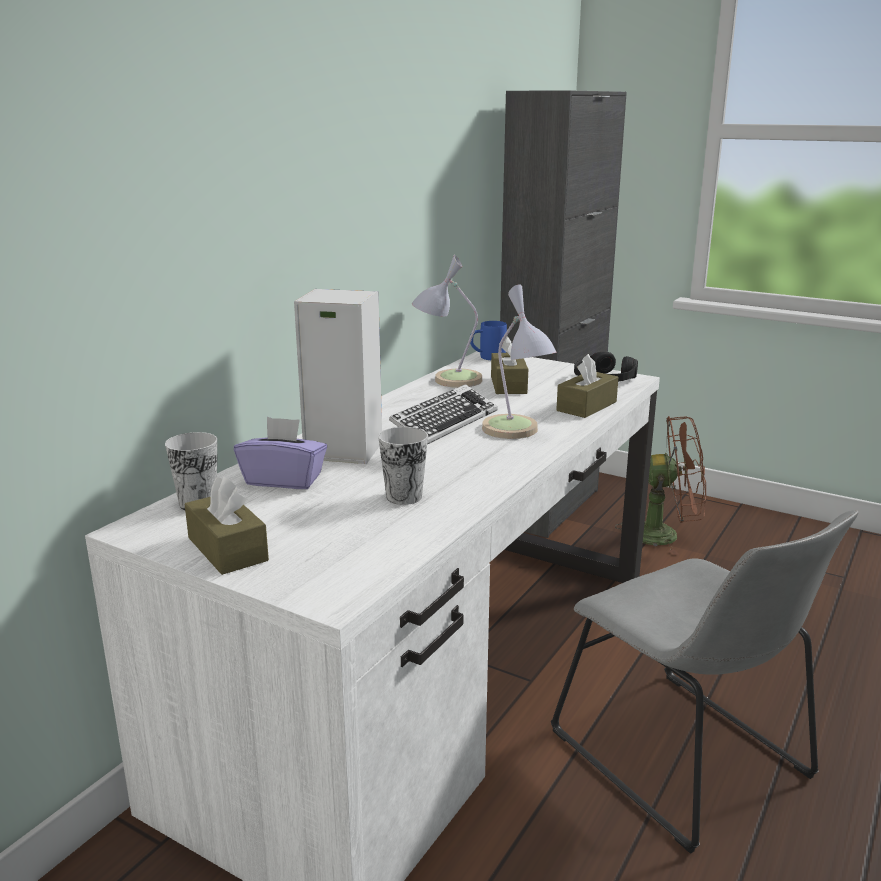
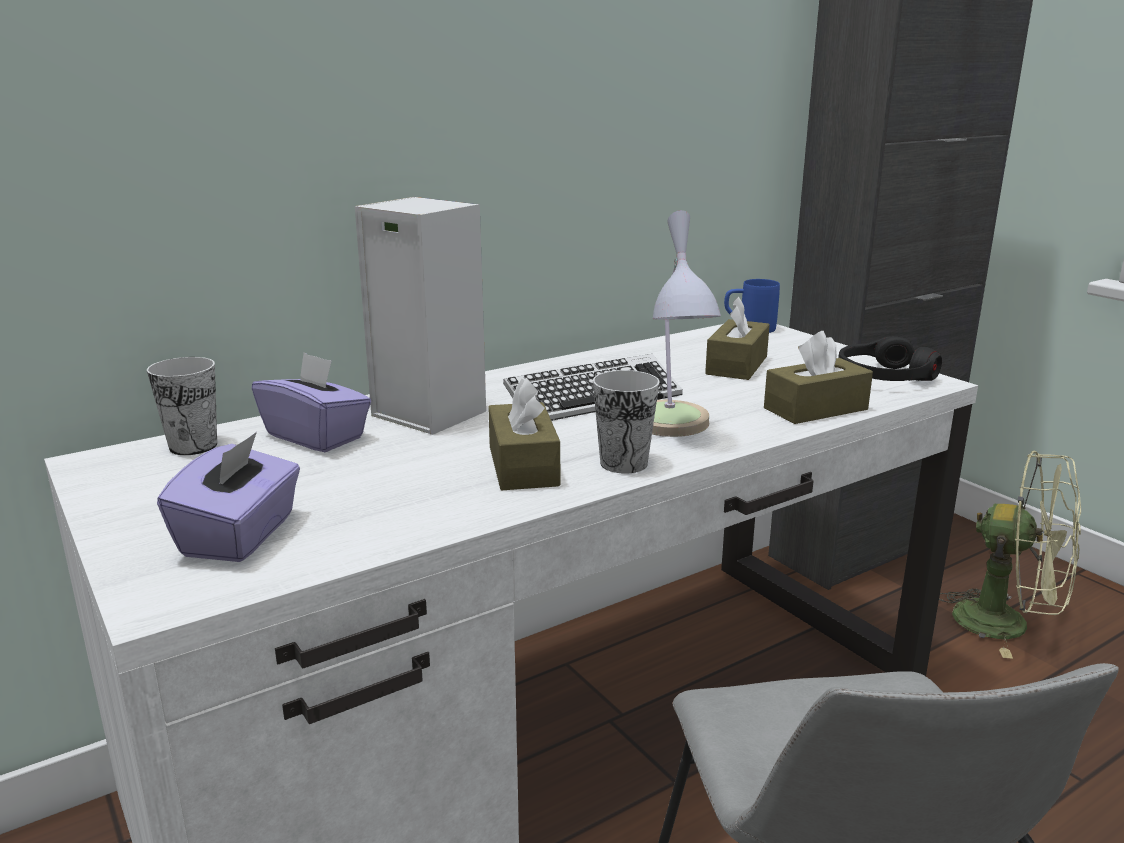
camera: 25 degrees right, 0 degrees up
brown tissue box [185,476,269,575] -> brown tissue box moved to [488,377,560,490]
cup [378,427,428,505] -> cup moved to [593,370,660,474]
table lamp [412,255,482,388] -> none
brown fan [615,416,706,555] -> green fan [939,450,1081,659]
none -> purple tissue box [157,432,300,562]

